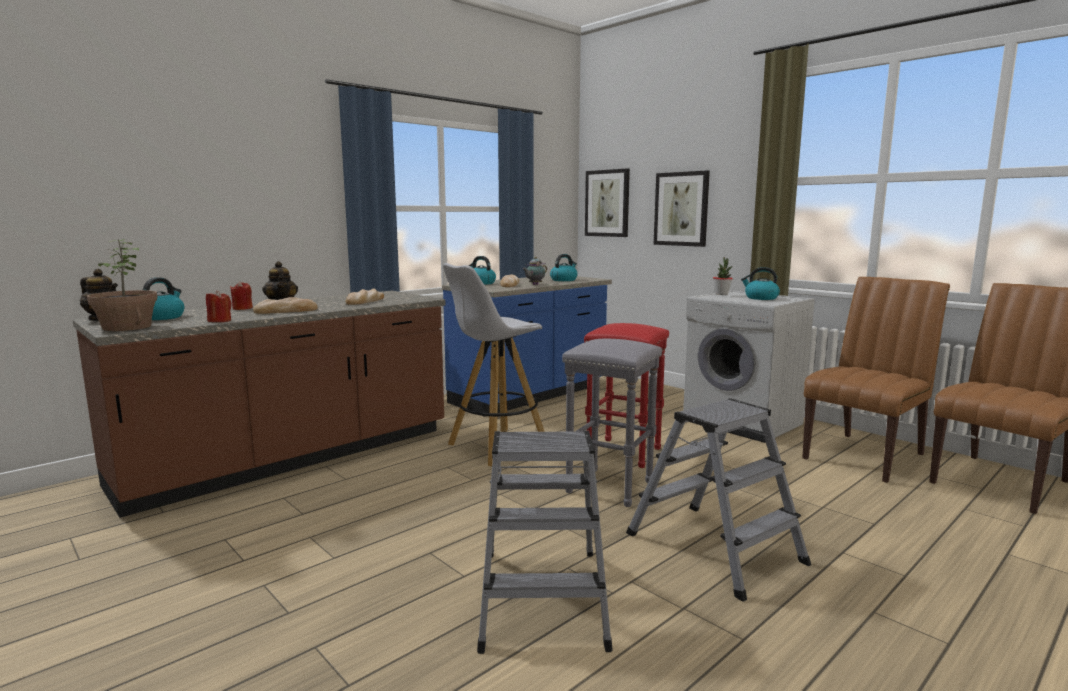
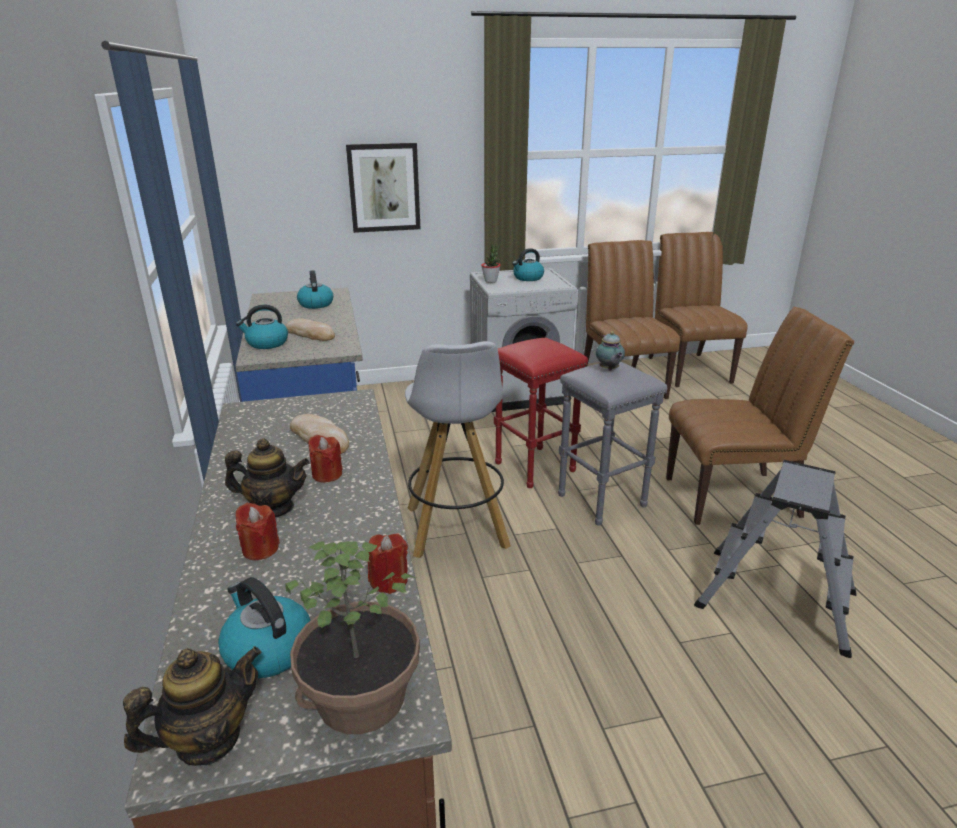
camera: 60 degrees left, 15 degrees up
bread [253,297,318,314] -> none
teapot [522,257,547,285] -> teapot moved to [596,331,625,371]
picture [585,169,630,237] -> none
grey step ladder [626,398,811,602] -> brown chair [666,306,854,525]
none -> red candle [308,435,343,483]

